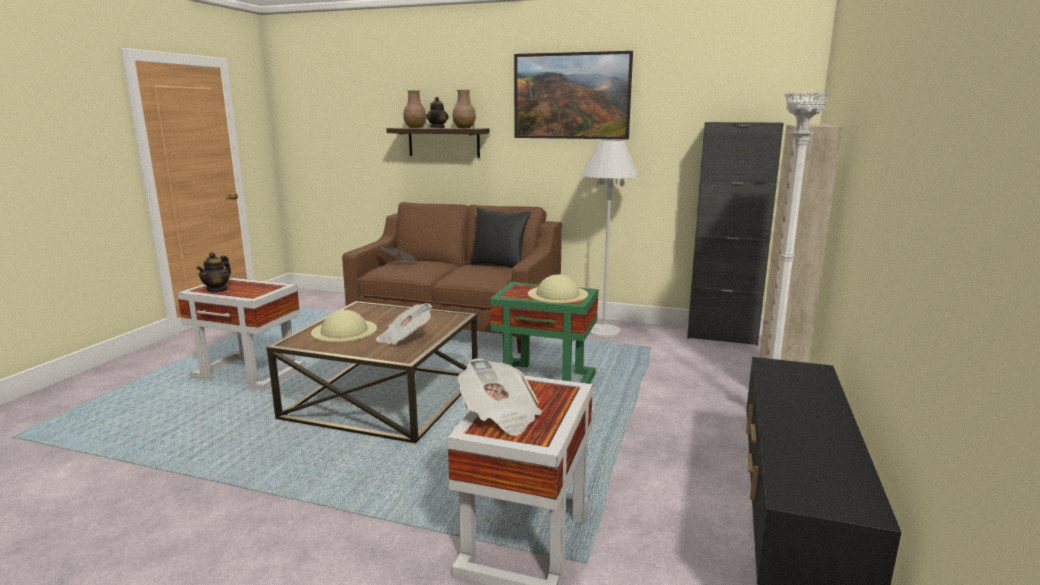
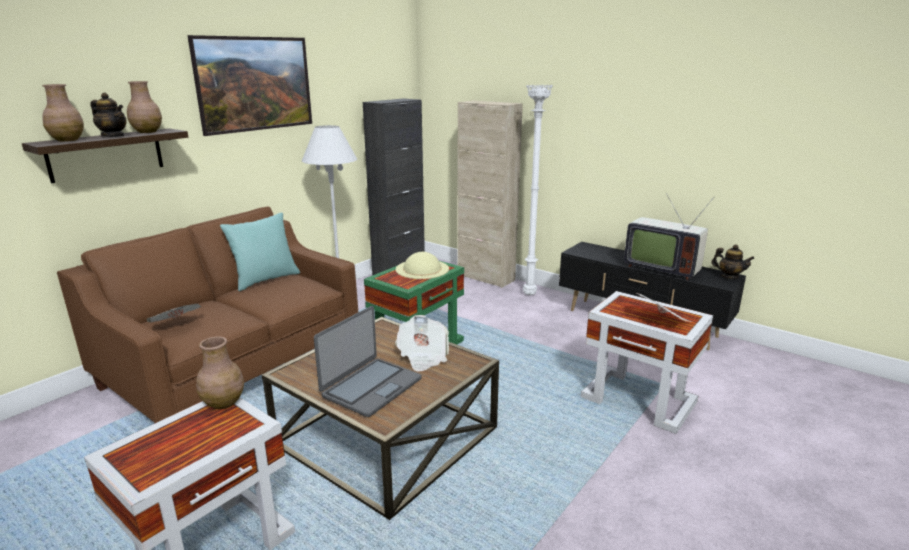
camera: 70 degrees left, 5 degrees up
teapot [196,252,231,292] -> teapot moved to [711,244,754,280]
beige hat [311,310,377,342] -> laptop [314,306,422,417]
black pillow [470,207,531,268] -> turquoise pillow [220,213,300,291]
none -> brown vase [196,337,244,409]
none -> television [624,193,715,280]

